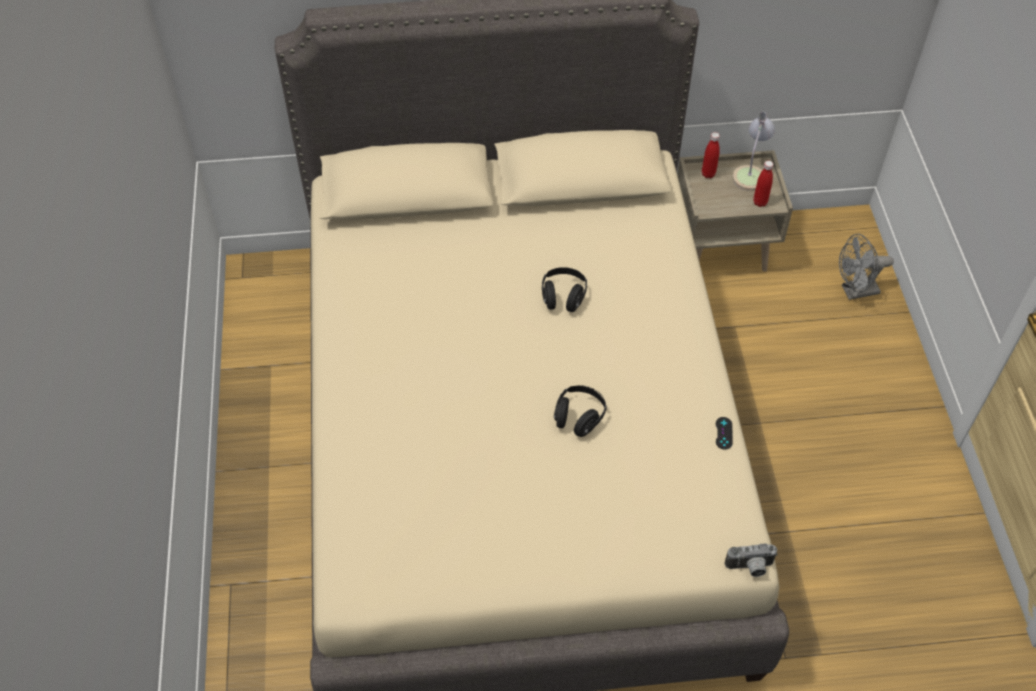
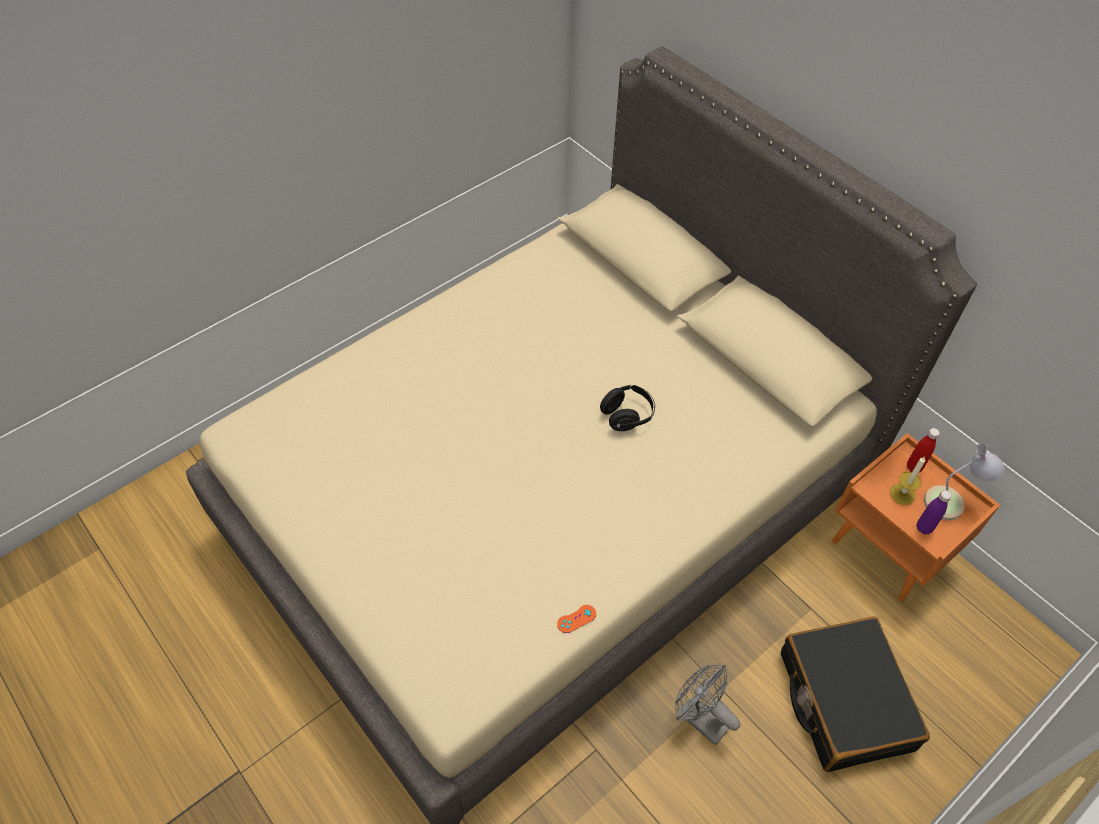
camera: 55 degrees right, 0 degrees up
black headphones [554,385,607,437] -> none
beige nightstand [677,150,793,272] -> orange nightstand [832,433,1000,602]
black game controller [716,417,733,450] -> orange game controller [557,605,596,633]
camera [725,543,778,577] -> none
red bottle [753,161,773,207] -> purple bottle [917,490,952,534]
grey fan [839,234,894,300] -> grey fan moved to [675,665,741,745]
none -> black suitcase [781,616,930,772]
none -> candle [890,456,925,505]

